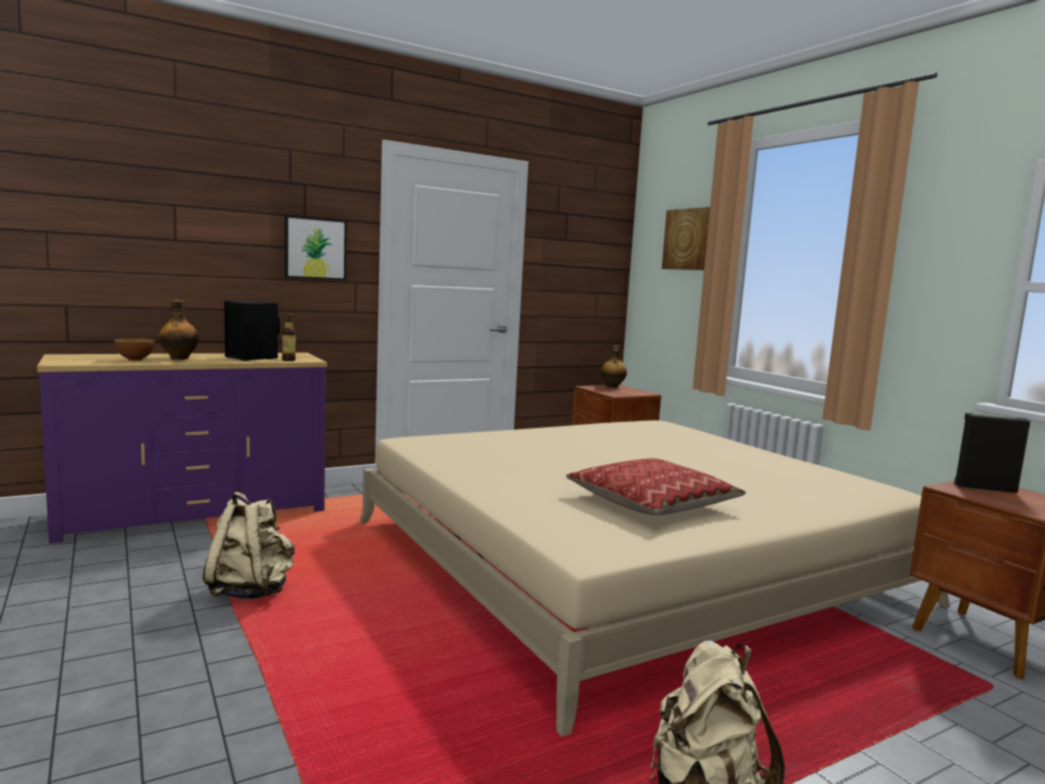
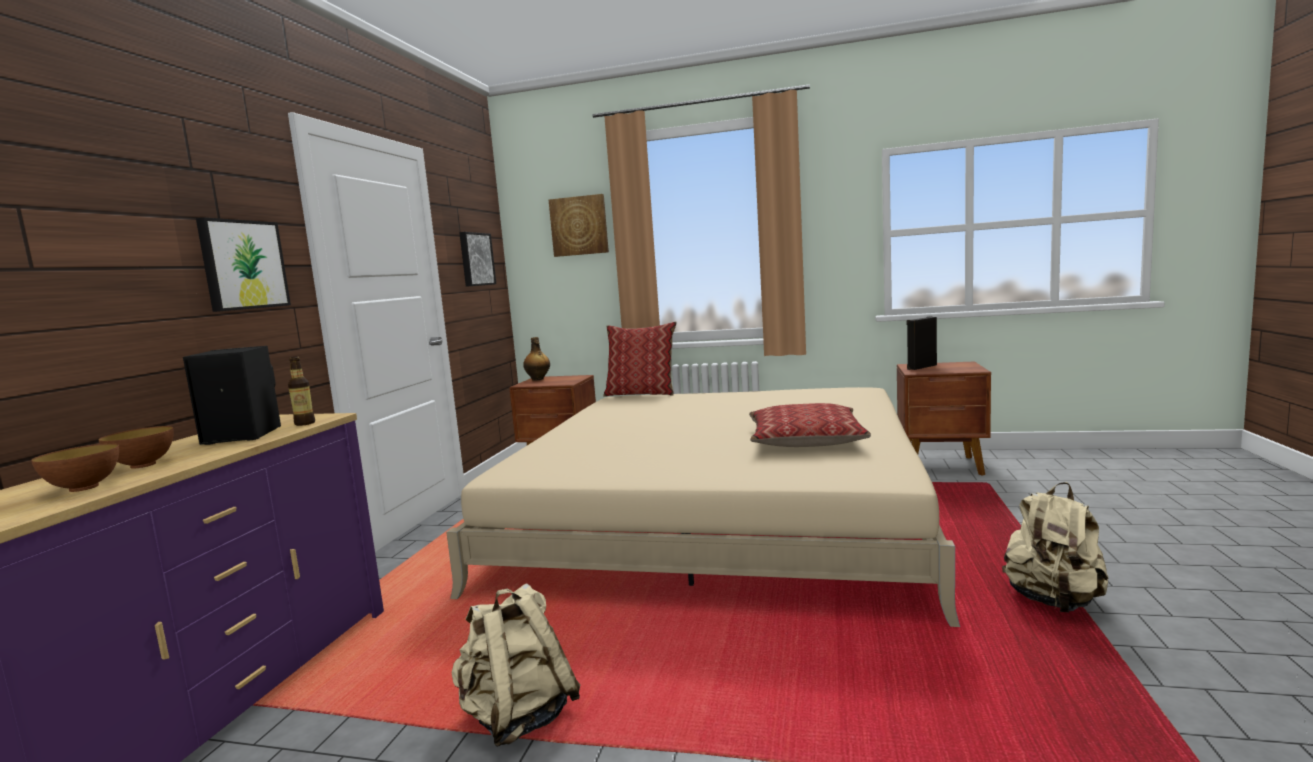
camera: 45 degrees left, 0 degrees up
bottle [159,300,199,360] -> bowl [99,426,174,469]
none -> picture [459,232,496,287]
none -> pillow [603,321,677,397]

